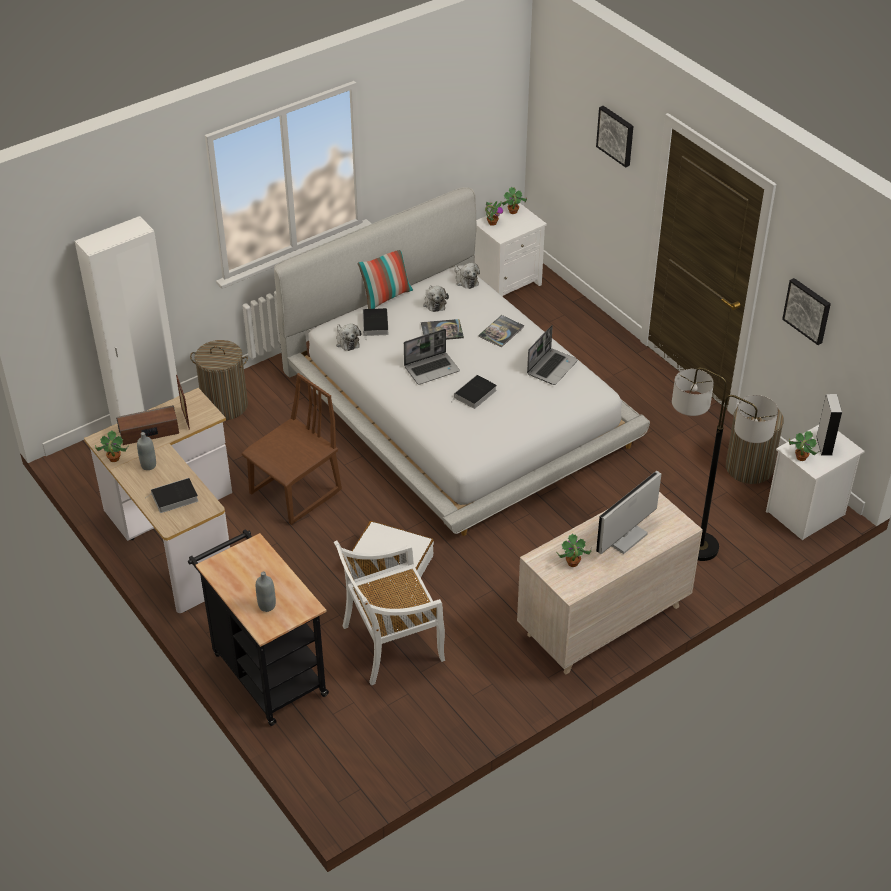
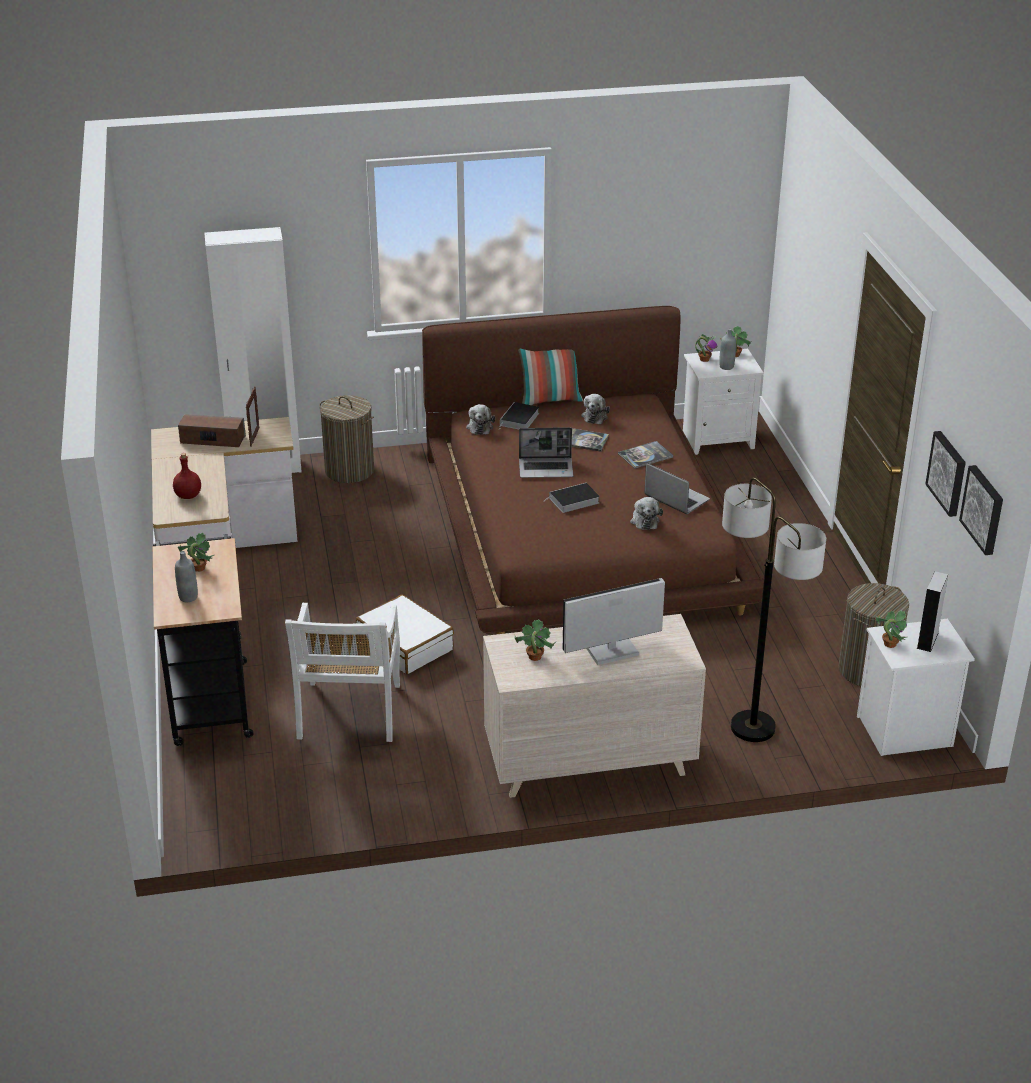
camera: 25 degrees right, 10 degrees down
potted plant [95,431,128,462] -> potted plant moved to [178,533,214,572]
grey bottle [137,432,156,470] -> grey bottle moved to [719,328,736,370]
book [145,478,198,513] -> red bottle [173,453,201,499]
brown chair [241,373,342,525] -> none
white bed [274,187,650,536] -> brown bed [422,306,764,634]
white chair [334,540,445,685] -> white chair turned 90 degrees counterclockwise [285,603,400,742]
plush toy [454,263,480,289] -> plush toy moved to [630,497,663,530]
laptop [527,325,578,385] -> laptop turned 105 degrees counterclockwise [644,463,710,514]
picture [596,106,633,167] -> picture moved to [959,465,1003,555]

